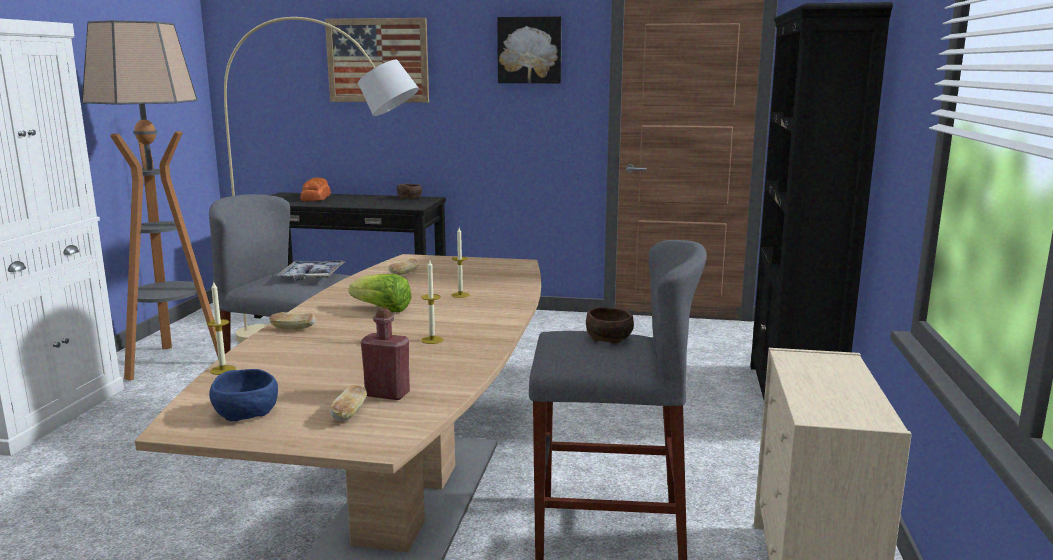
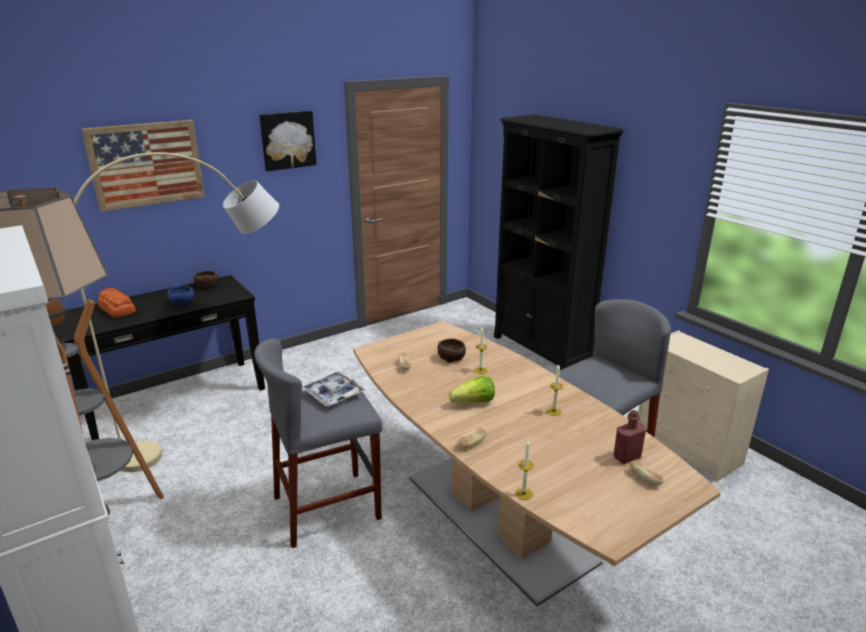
camera: 45 degrees left, 10 degrees up
blue bowl [209,369,278,421] -> blue bowl moved to [168,286,194,305]
brown bowl [586,307,634,343] -> brown bowl moved to [438,338,466,363]

